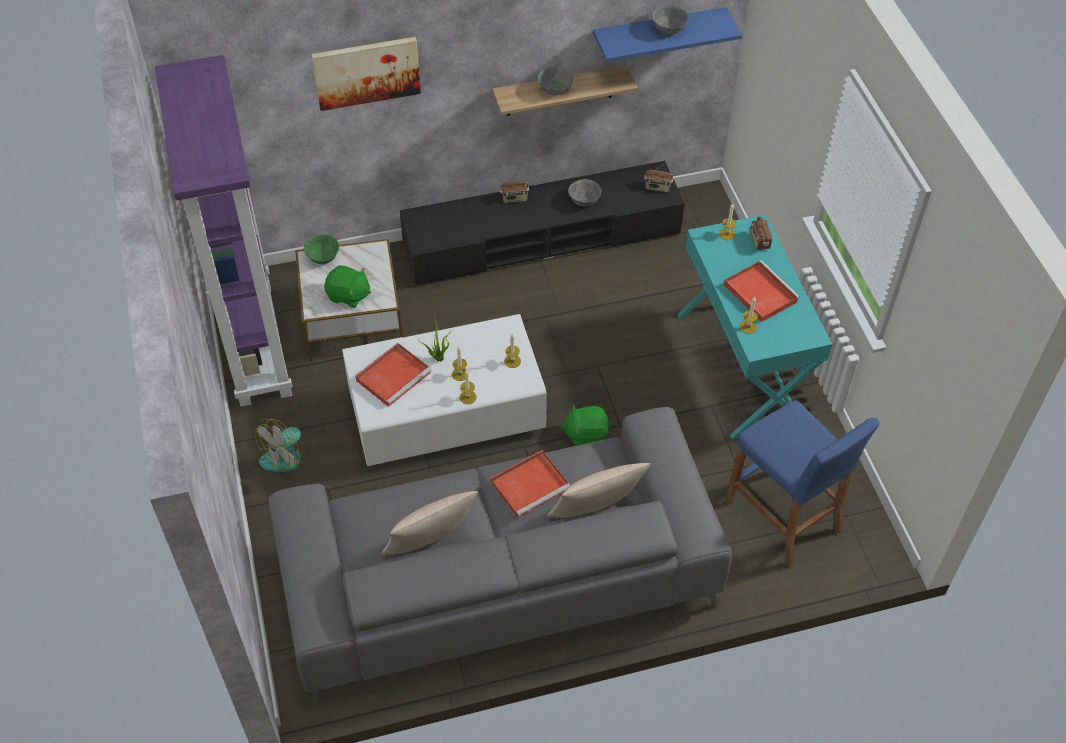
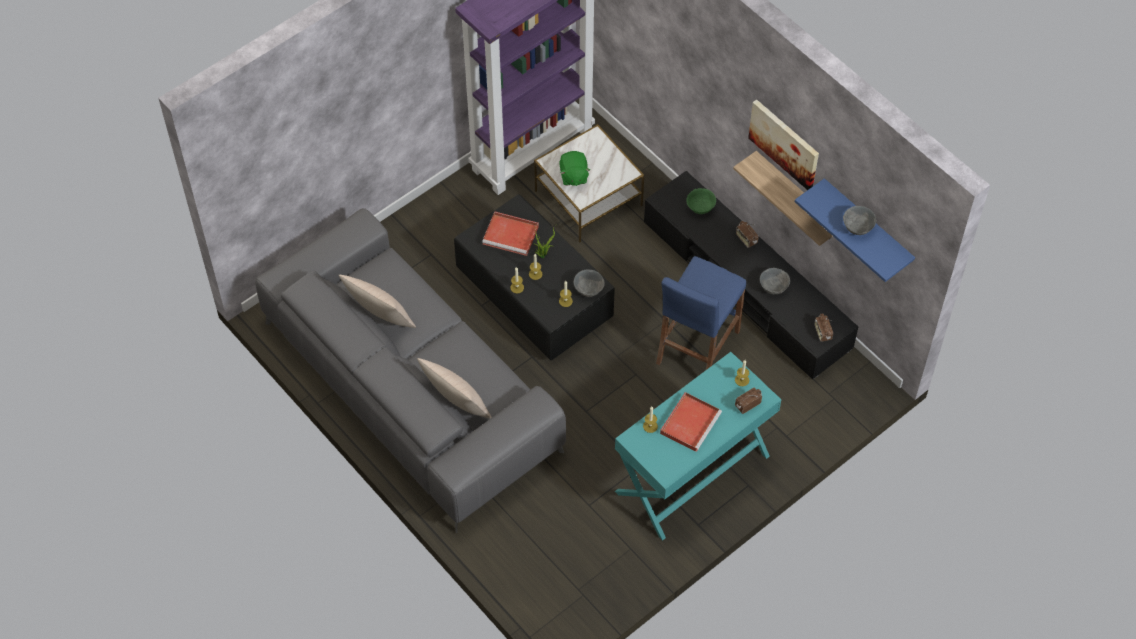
camera: 65 degrees right, 5 degrees up
fan [255,419,316,472] -> none
green bowl [304,234,339,264] -> green bowl moved to [686,188,716,214]
picture [312,37,421,111] -> picture moved to [748,99,819,190]
white coffee table [342,314,547,466] -> black coffee table [454,194,615,360]
red tray [490,450,570,518] -> none
grey bowl [537,67,573,95] -> grey bowl moved to [574,270,605,297]
green plush toy [561,405,610,446] -> none
blue stool [726,400,880,567] -> blue stool moved to [656,256,746,370]

